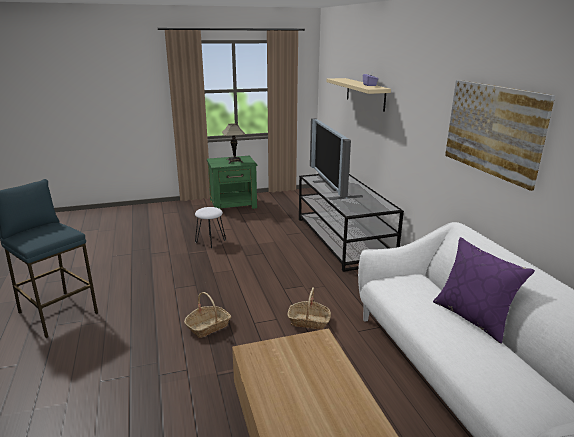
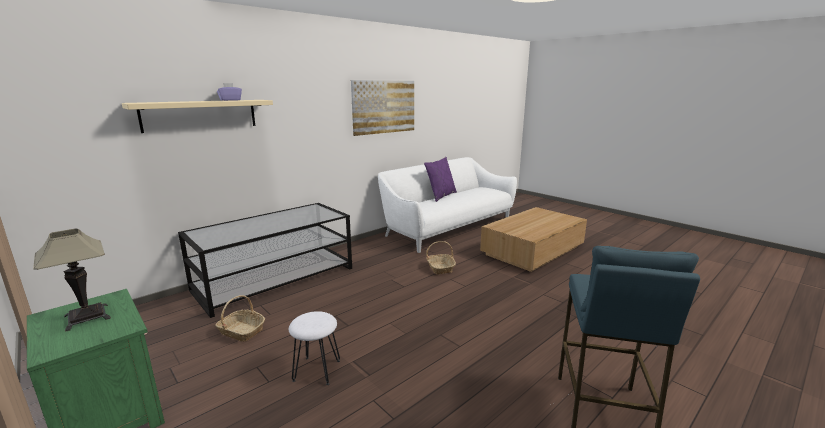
camera: 115 degrees left, 5 degrees down
basket [184,292,231,338] -> basket moved to [215,295,265,342]
television [310,118,363,200] -> none

